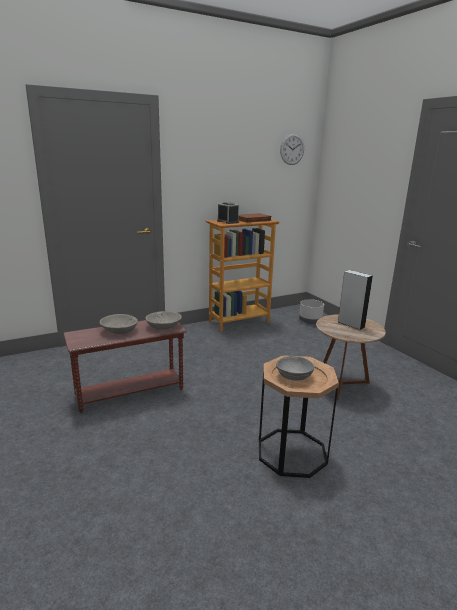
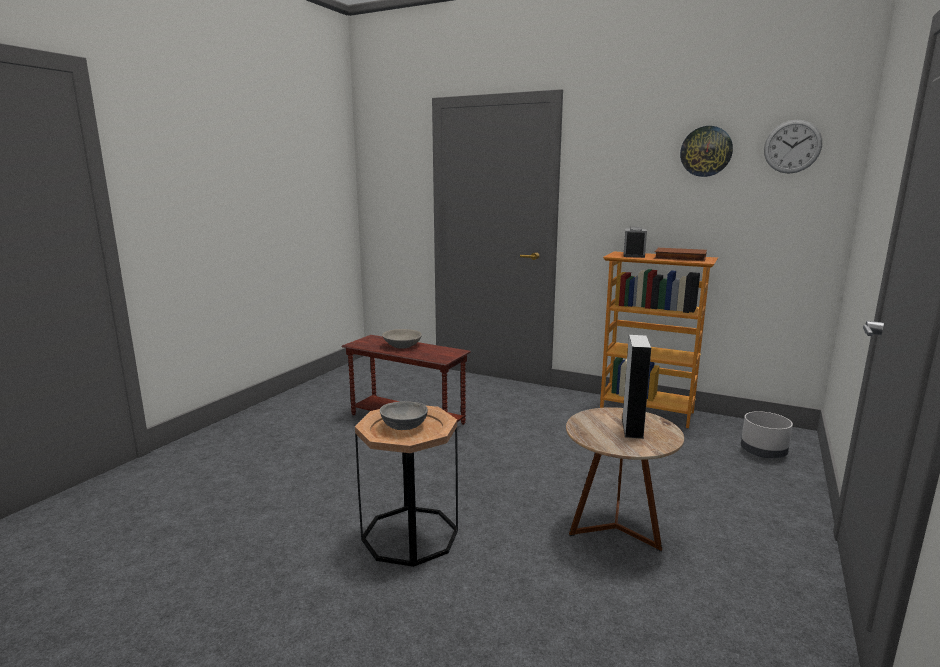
camera: 55 degrees right, 5 degrees down
grey bowl [145,311,182,330] -> none
none -> wall clock [680,126,733,177]

